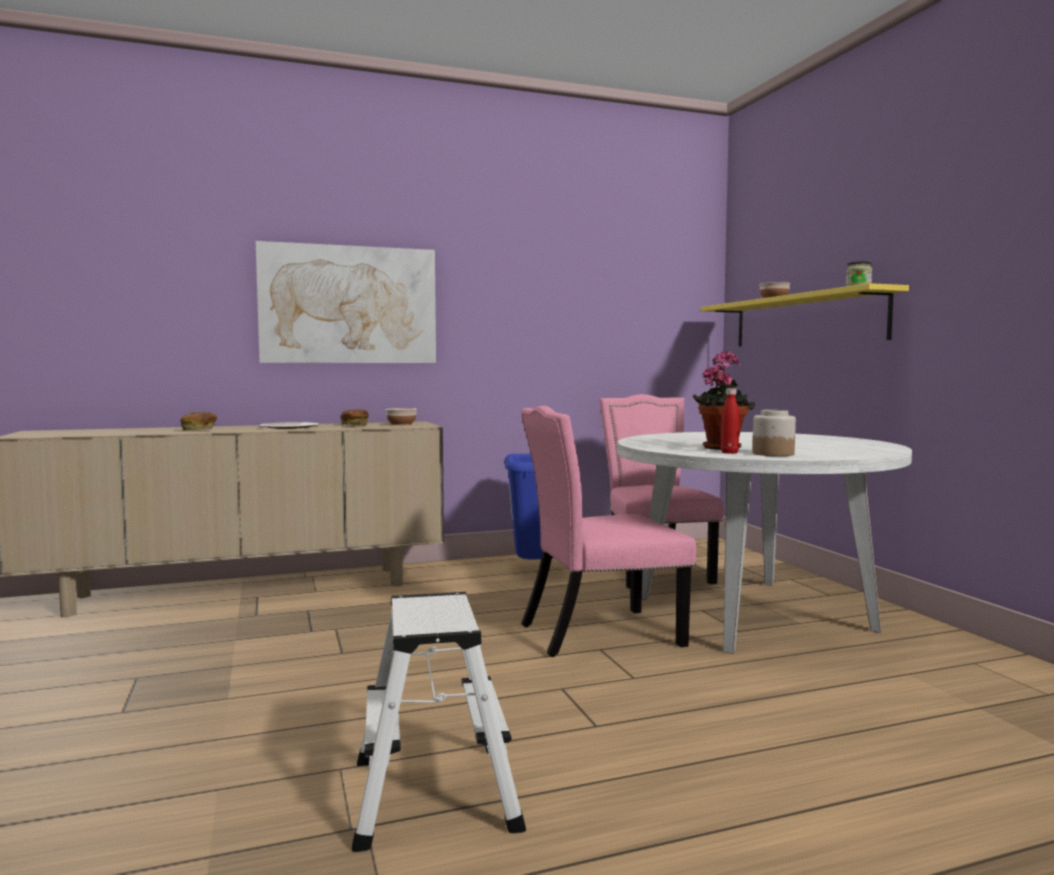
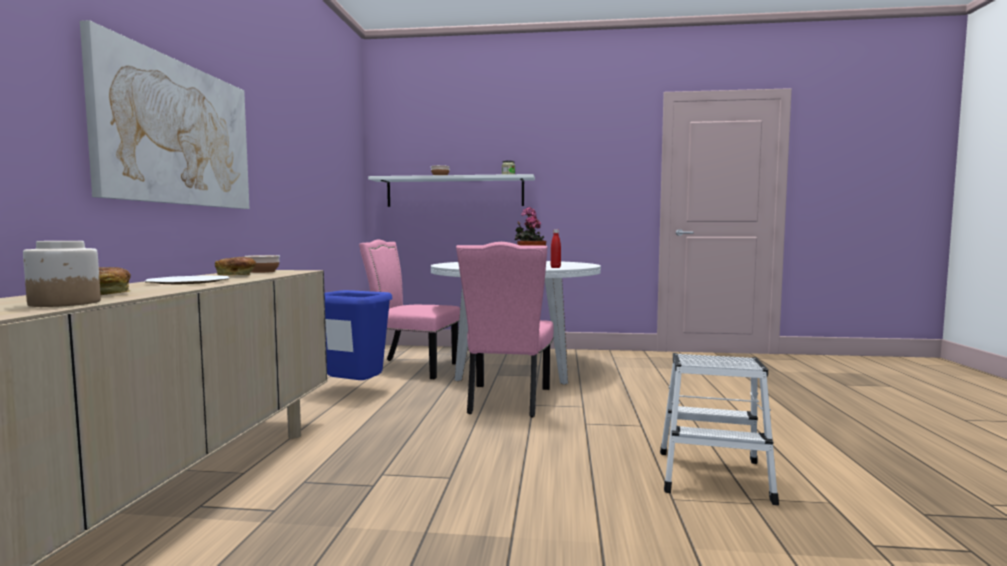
camera: 65 degrees left, 0 degrees up
yellow shelf [701,283,909,347] -> white shelf [368,174,535,207]
jar [753,410,796,456] -> jar moved to [23,241,101,307]

